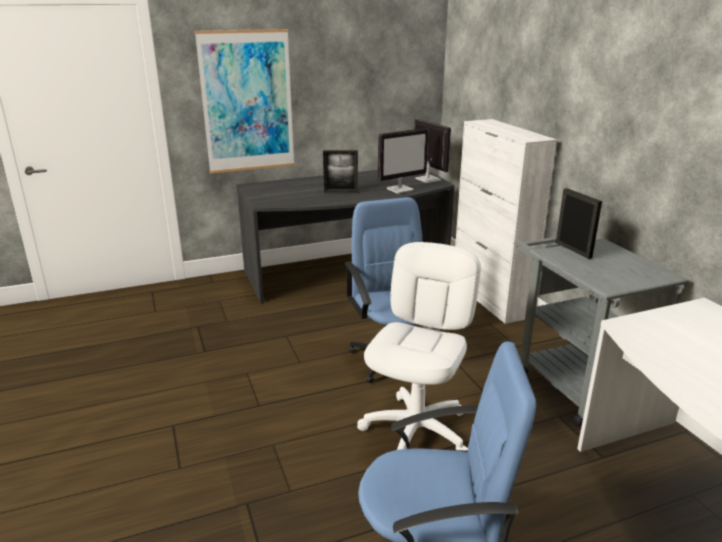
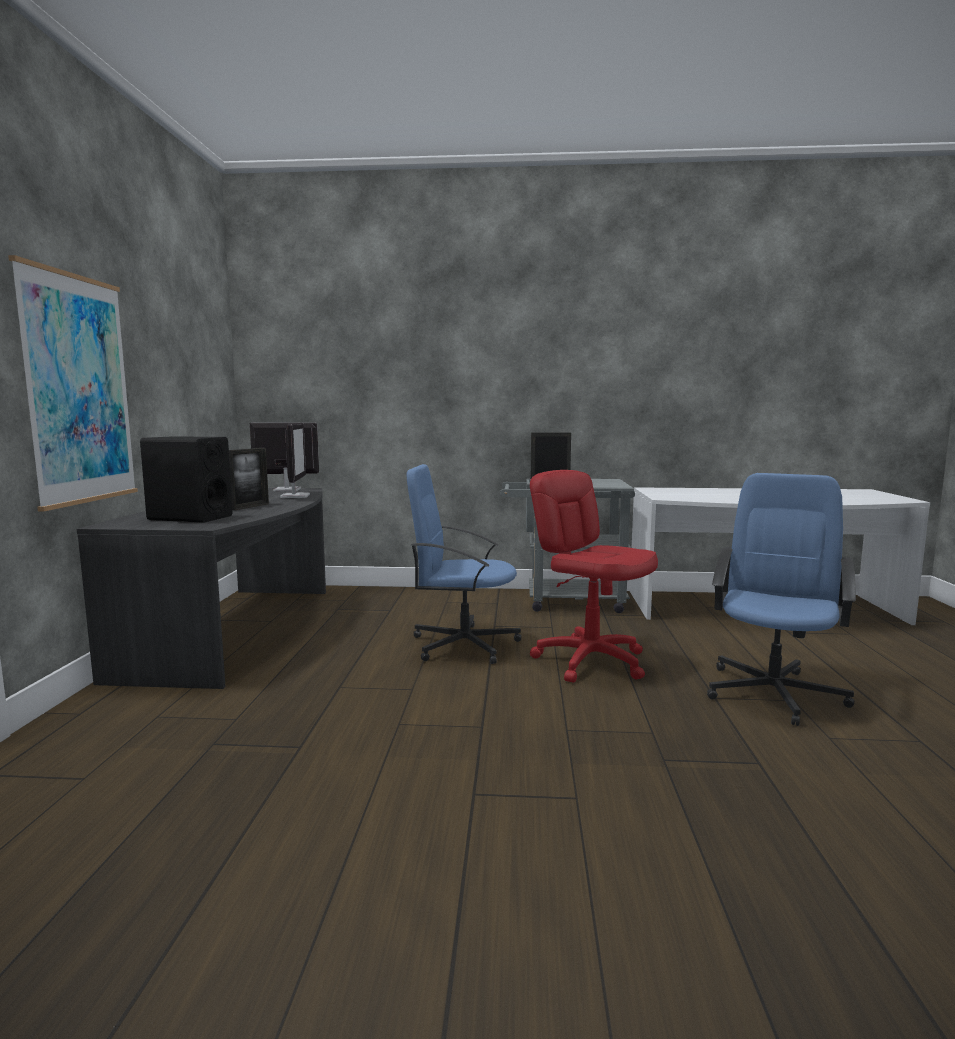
camera: 65 degrees left, 15 degrees down
white office chair [357,242,481,450] -> red office chair [530,470,658,683]
white cabinet [455,119,557,324] -> none
none -> black speaker [140,436,233,523]

